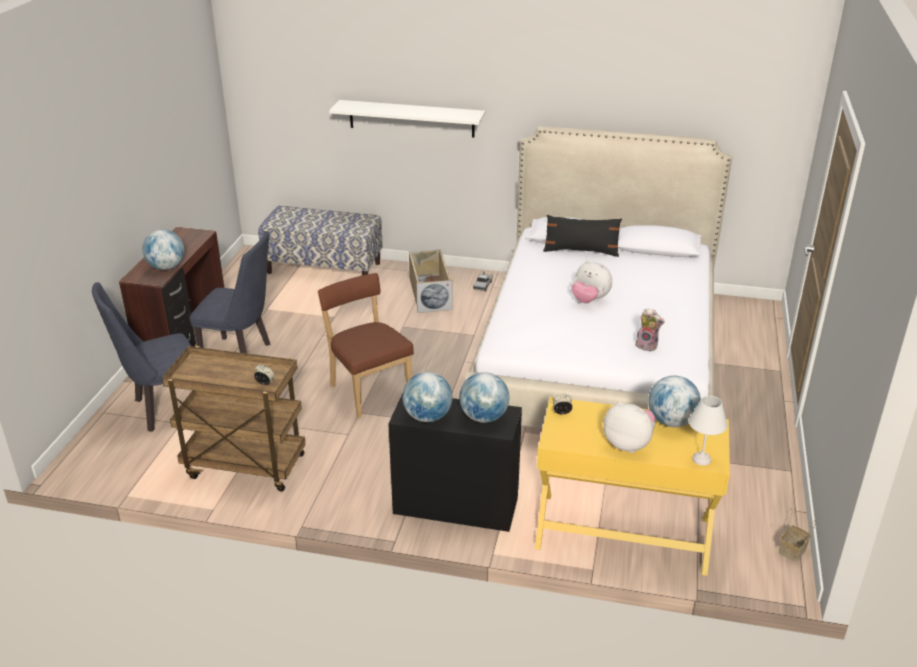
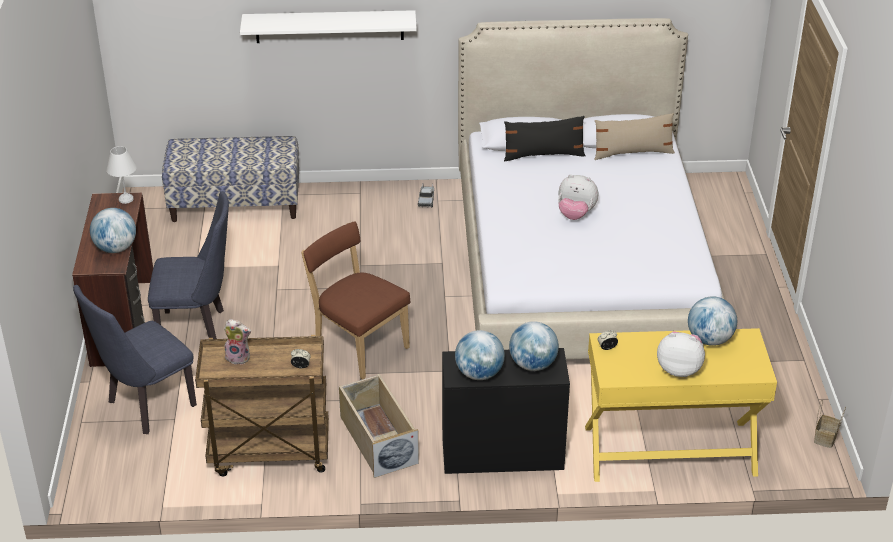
camera: 15 degrees left, 5 degrees up
beige storage box [409,249,453,313] -> beige storage box moved to [339,374,419,478]
plush toy [635,308,665,352] -> plush toy moved to [224,319,251,365]
white table lamp [689,396,727,466] -> white table lamp moved to [106,146,137,204]
none -> beige pillow [594,113,675,160]

